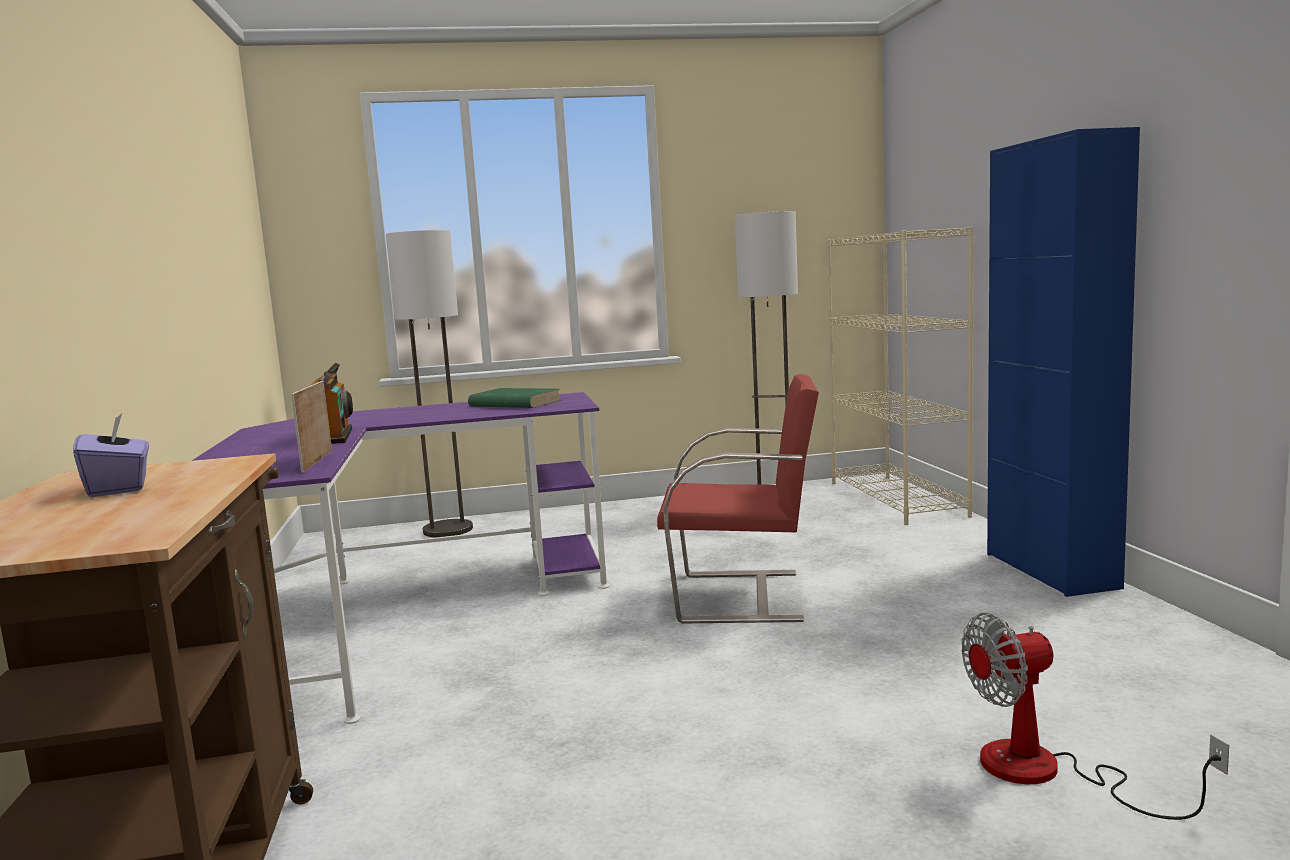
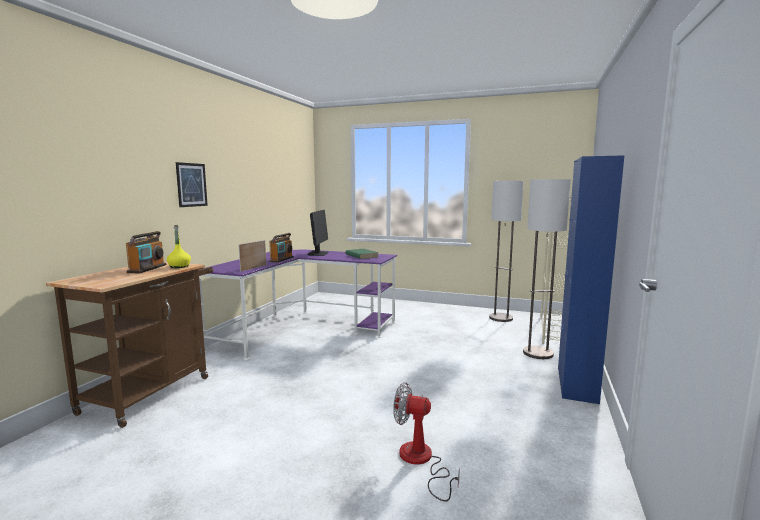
camera: 30 degrees right, 0 degrees up
purple tissue box [73,413,149,497] -> radio [126,231,166,273]
floor lamp [386,230,473,538] -> floor lamp moved to [523,179,571,359]
red chair [657,374,819,623] -> none
none -> yellow bottle [167,225,191,268]
none -> picture [176,162,208,207]
none -> monitor [307,210,329,256]

